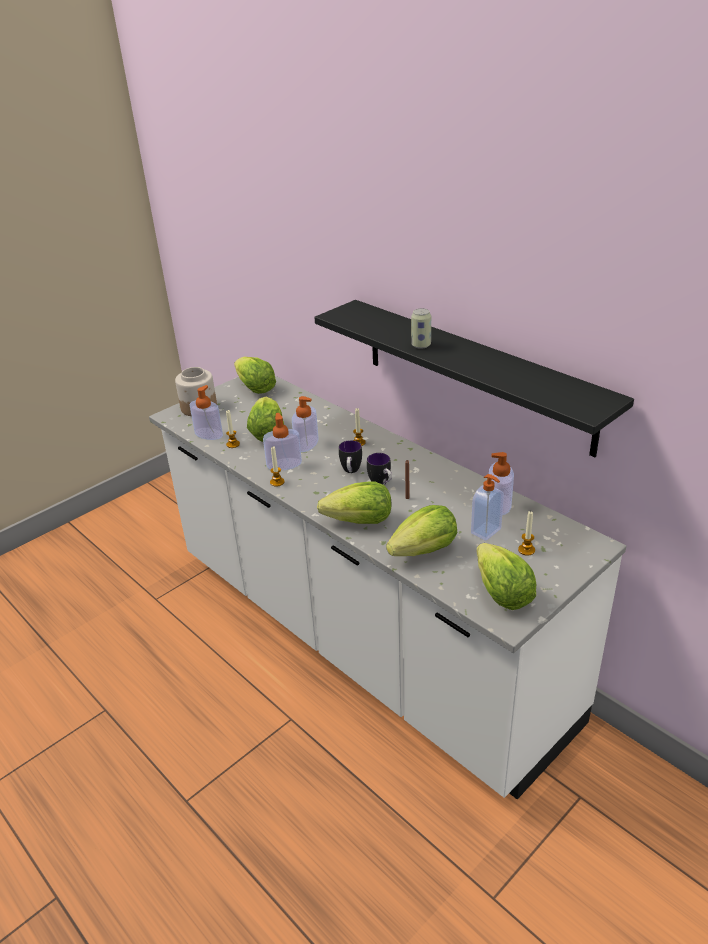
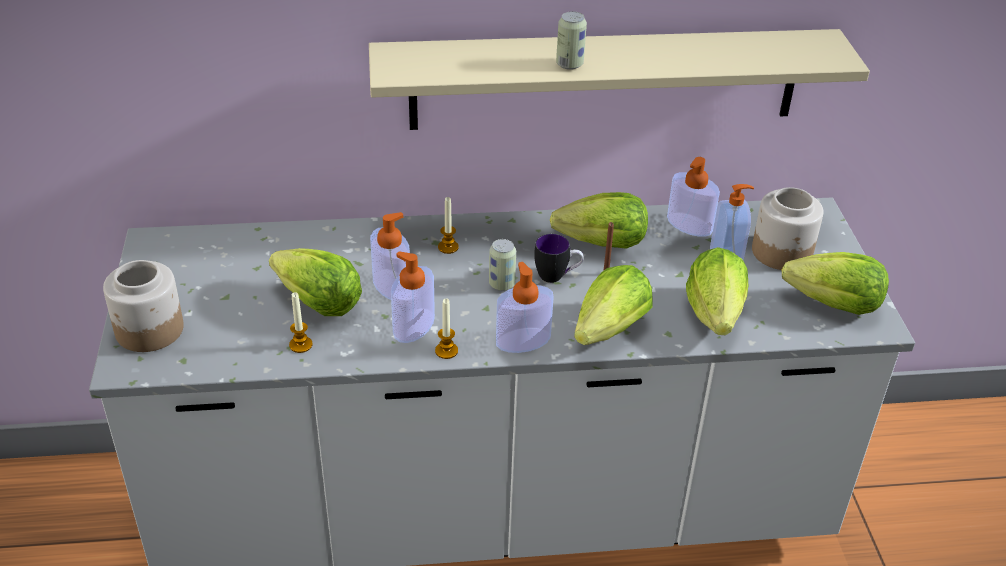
camera: 55 degrees left, 5 degrees up
soap dispenser [189,385,223,440] -> soap dispenser moved to [496,262,554,353]
lettuce [234,357,276,394] -> lettuce moved to [550,192,648,249]
black shelf [314,300,634,457] -> beige shelf [369,29,870,130]
mug [339,440,362,473] -> can [489,239,516,291]
candle [518,511,535,556] -> jar [752,187,824,270]

